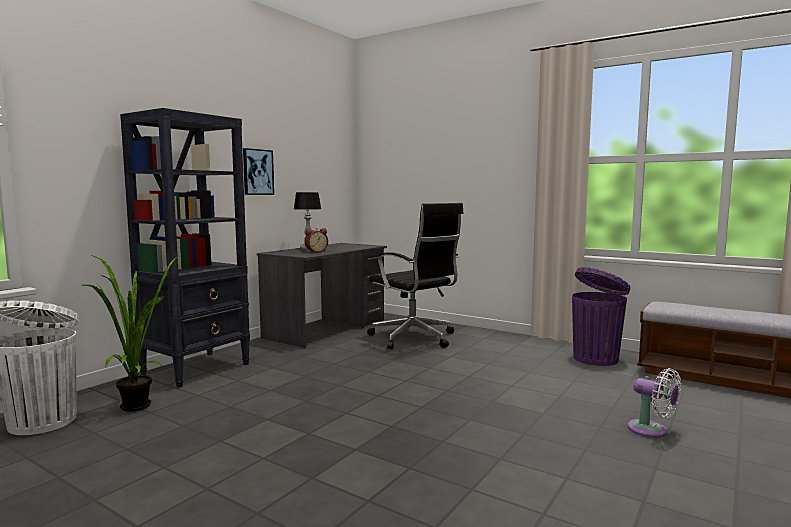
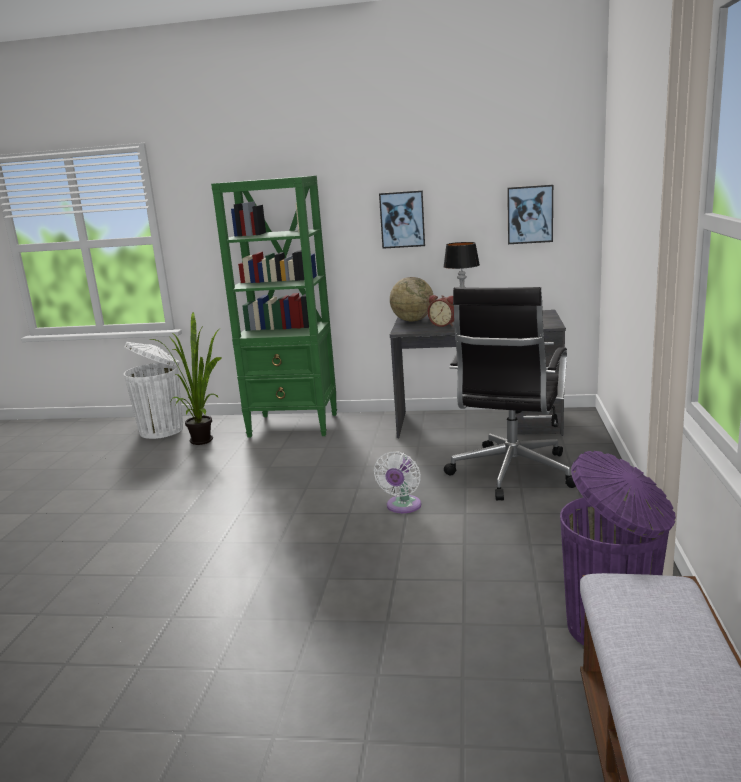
camera: 65 degrees right, 10 degrees up
black bookcase [120,108,250,388] -> green bookcase [211,176,337,437]
white fan [627,368,681,438] -> white fan moved to [374,451,421,513]
none -> globe [390,277,433,321]
none -> picture [507,185,553,244]

